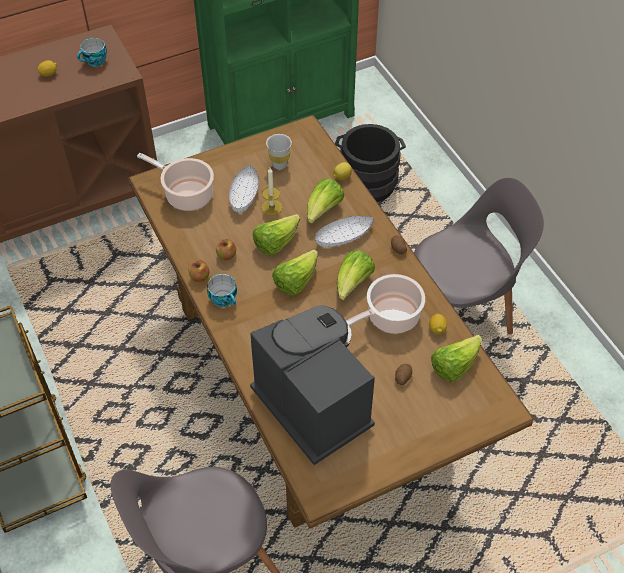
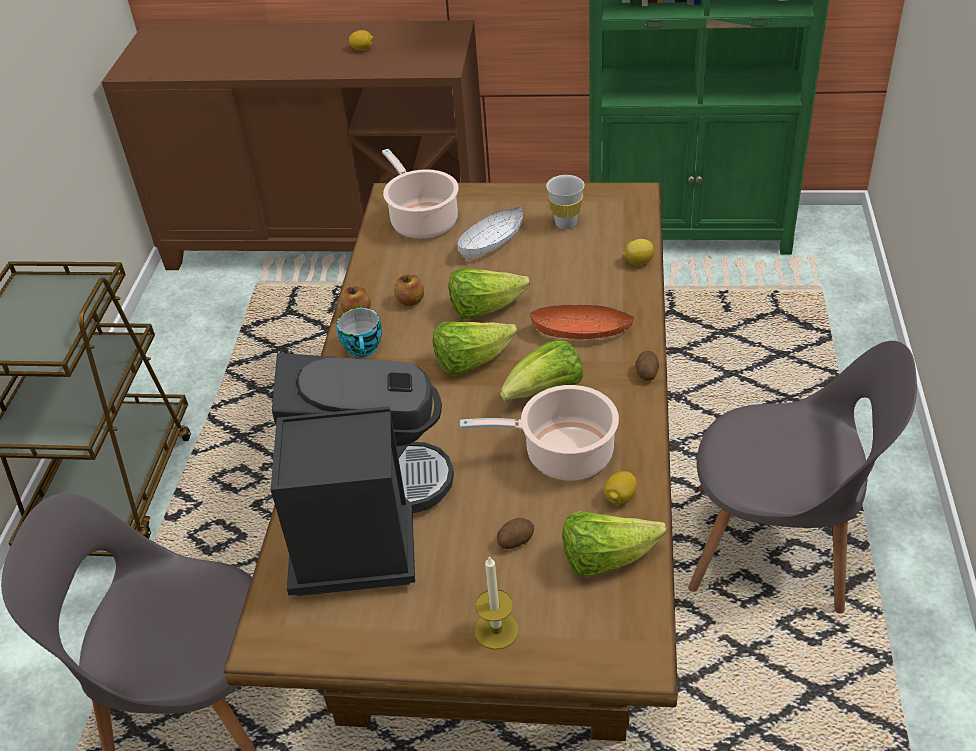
camera: 35 degrees right, 10 degrees down
cup [77,38,107,67] -> none
candle [261,168,283,216] -> candle moved to [475,555,519,650]
lettuce [307,179,344,224] -> none
white bowl [315,216,373,247] -> orange bowl [530,305,634,339]
black bucket [335,124,406,202] -> none

